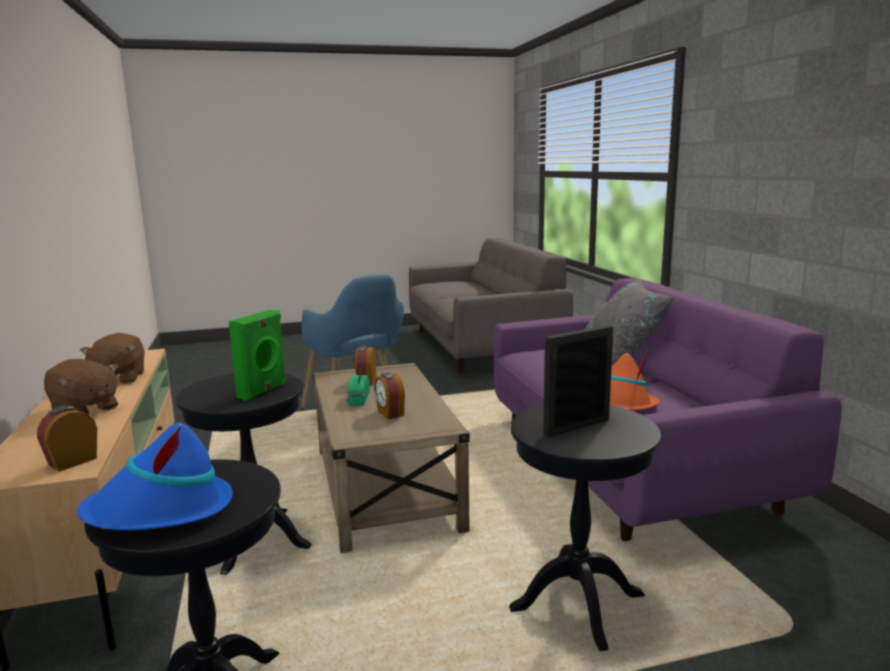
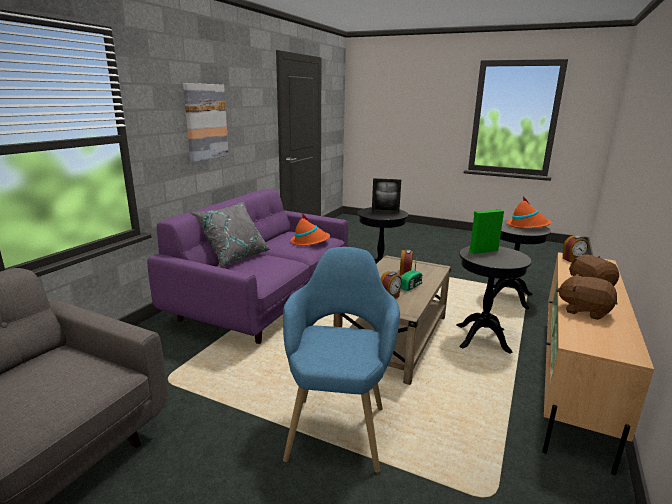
camera: 140 degrees left, 5 degrees up
blue hat [77,423,233,530] -> orange hat [507,196,551,229]
brown plush toy [80,333,145,384] -> brown plush toy turned 90 degrees counterclockwise [556,274,618,320]
none -> picture [183,83,229,162]

